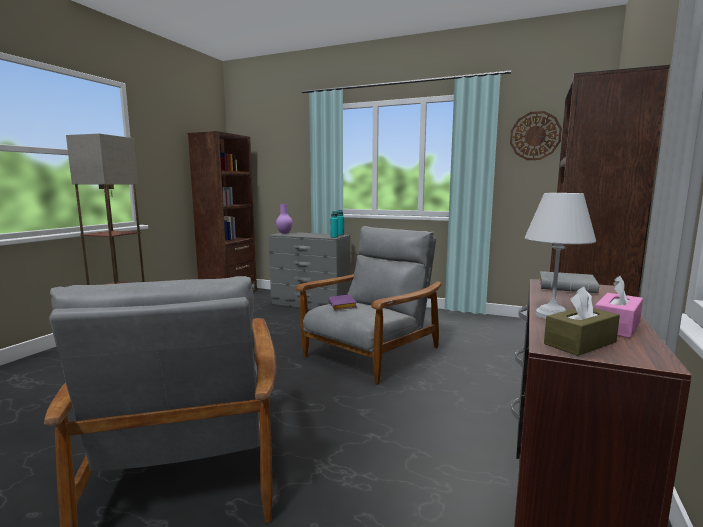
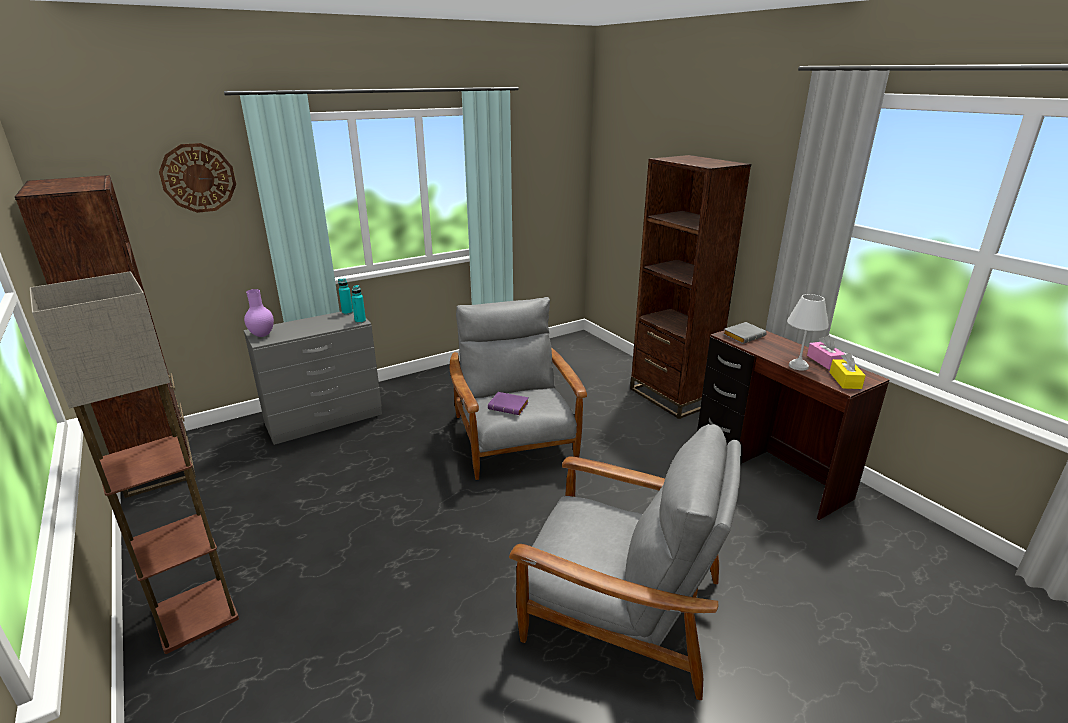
camera: 55 degrees left, 15 degrees up
wall clock [510,111,562,160] -> wall clock moved to [159,143,236,213]
brown tissue box [544,287,620,356] -> yellow tissue box [829,353,866,389]

